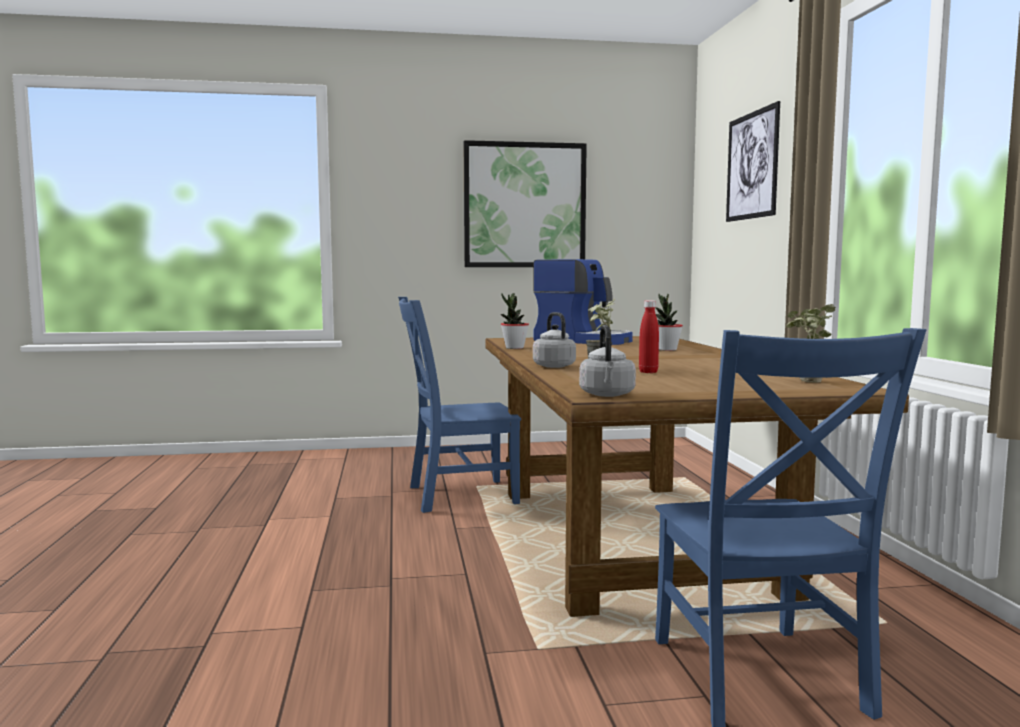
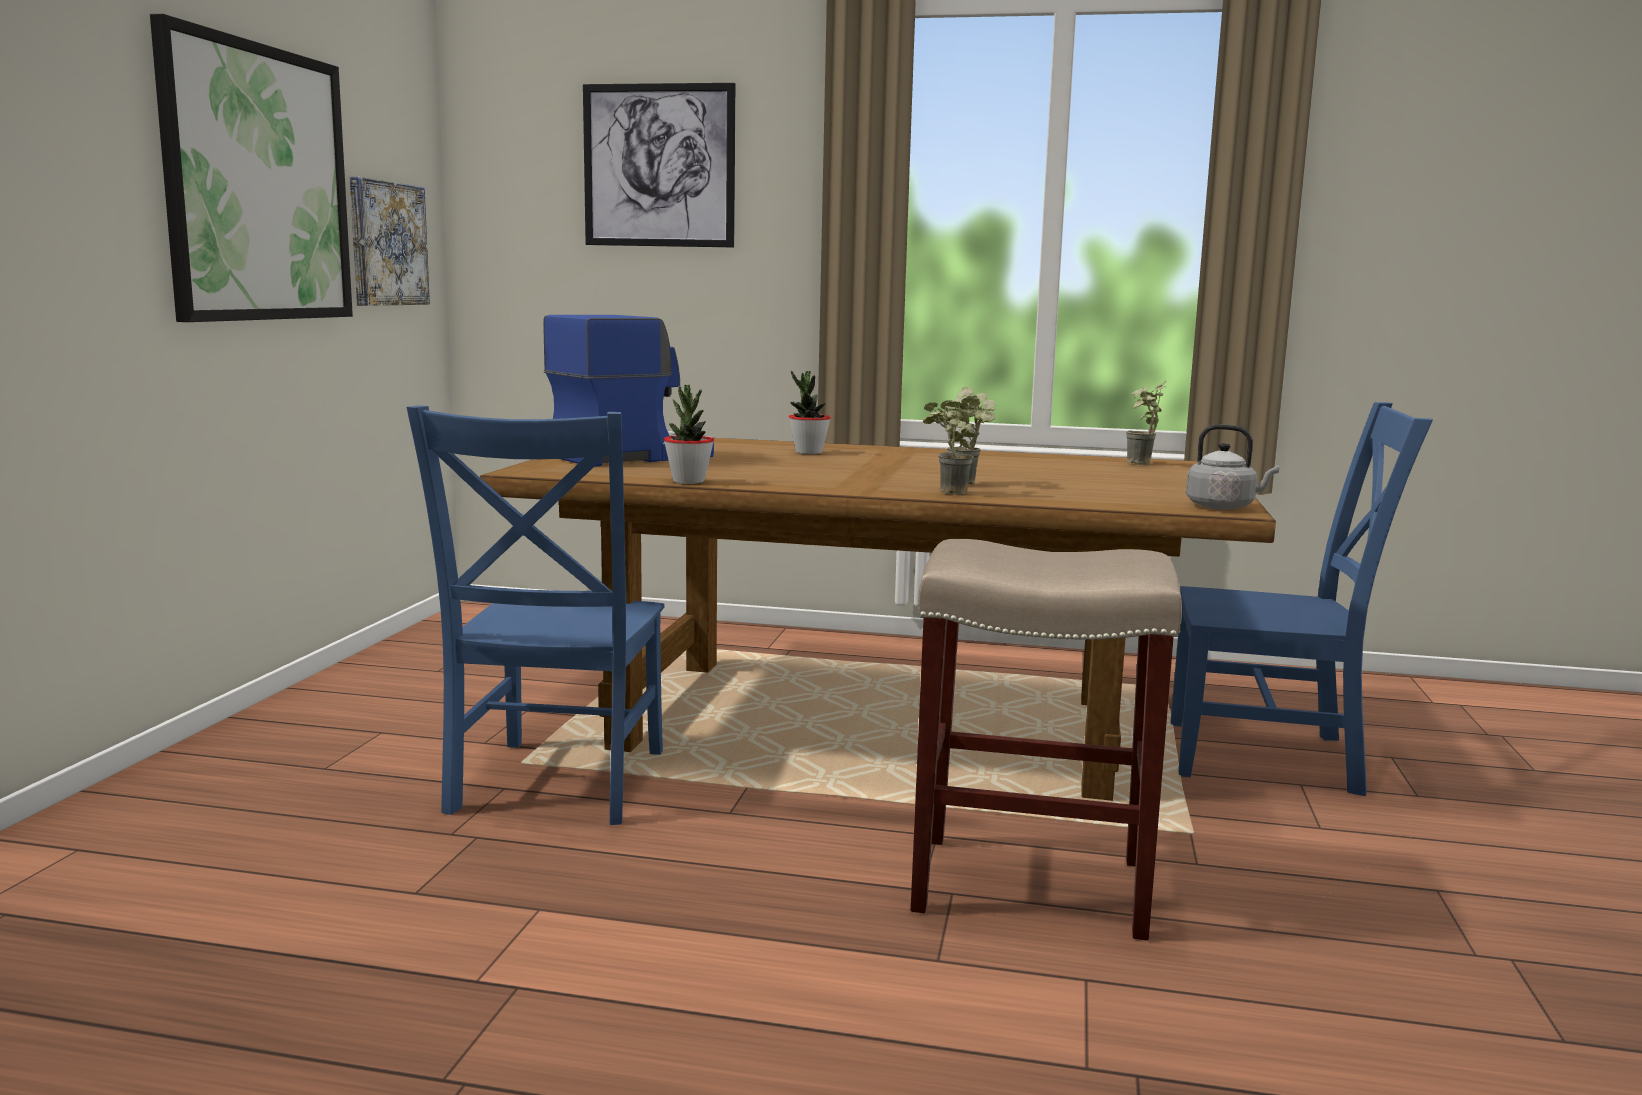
camera: 70 degrees left, 5 degrees up
grey kettle [533,312,576,368] -> potted plant [923,395,980,495]
red bottle [639,300,659,373] -> none
none -> picture [350,177,430,306]
none -> beige stool [911,539,1182,940]

